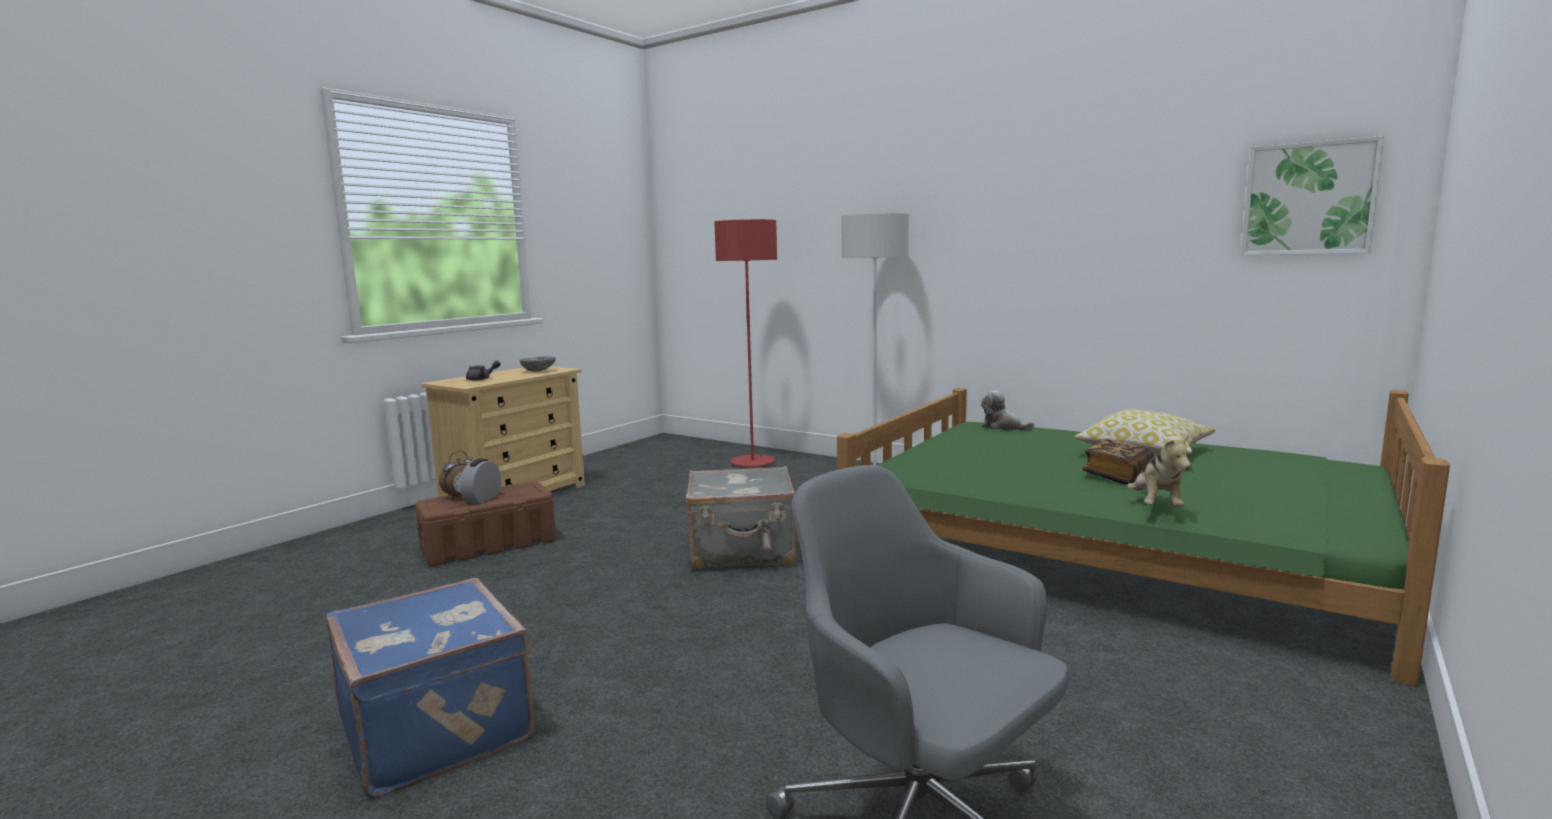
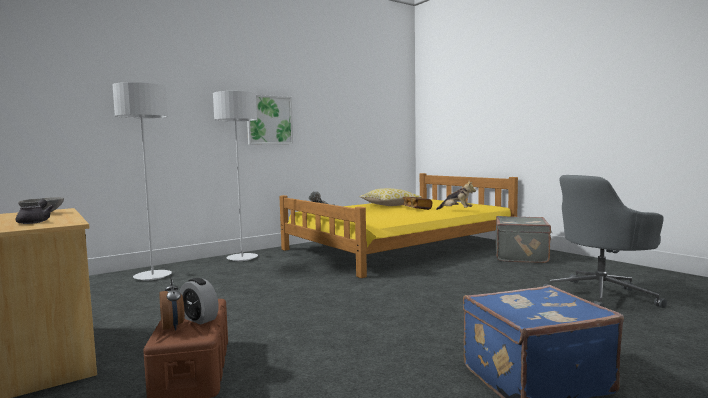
camera: 70 degrees left, 5 degrees down
grey suitcase [686,466,796,569] -> grey suitcase moved to [496,216,552,263]
red floor lamp [714,219,777,467] -> grey floor lamp [112,82,172,280]
green bed [837,388,1450,687] -> yellow bed [279,173,518,278]
picture [1241,136,1384,255] -> picture moved to [247,95,293,145]

